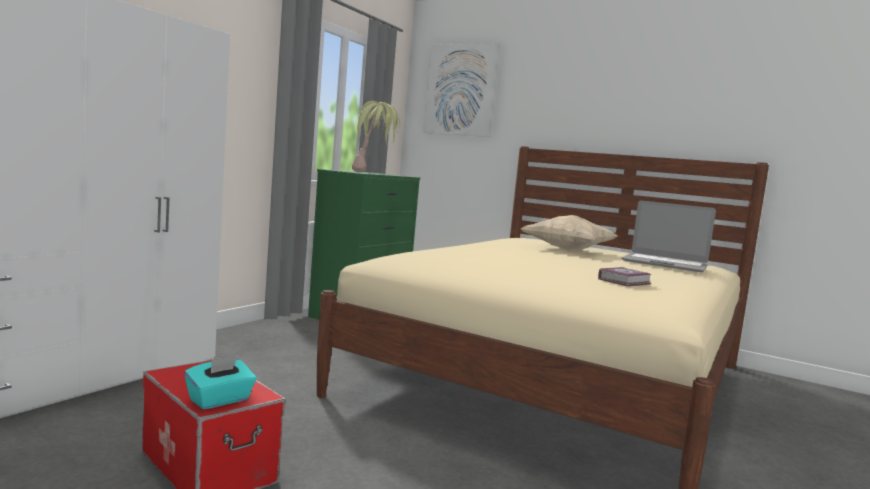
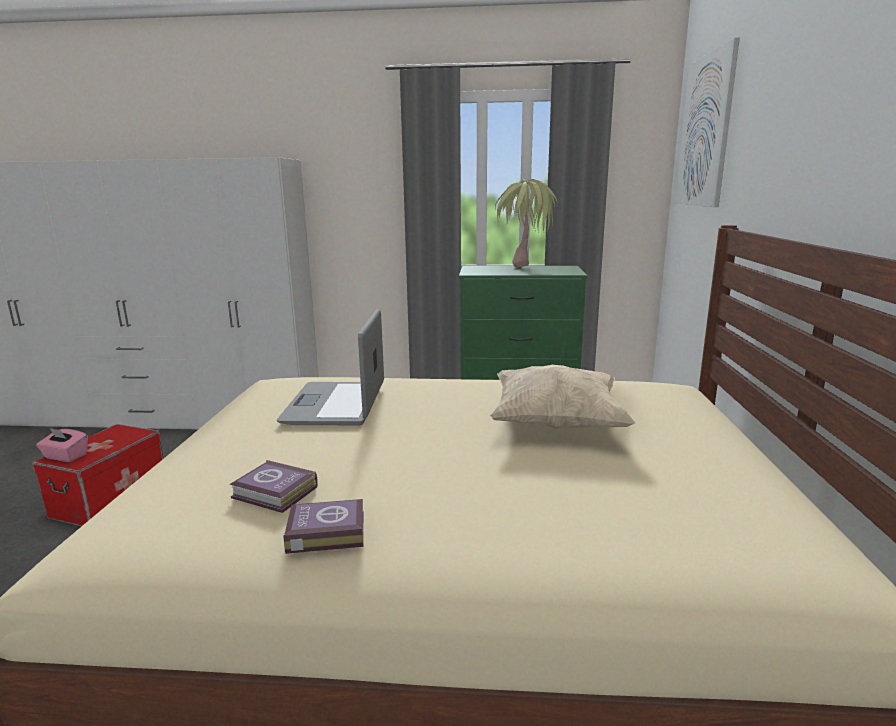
camera: 65 degrees right, 10 degrees up
turquoise tissue box [184,356,256,409] -> pink tissue box [36,428,88,462]
laptop [621,200,716,272] -> laptop moved to [277,309,384,425]
none -> book [283,499,364,554]

